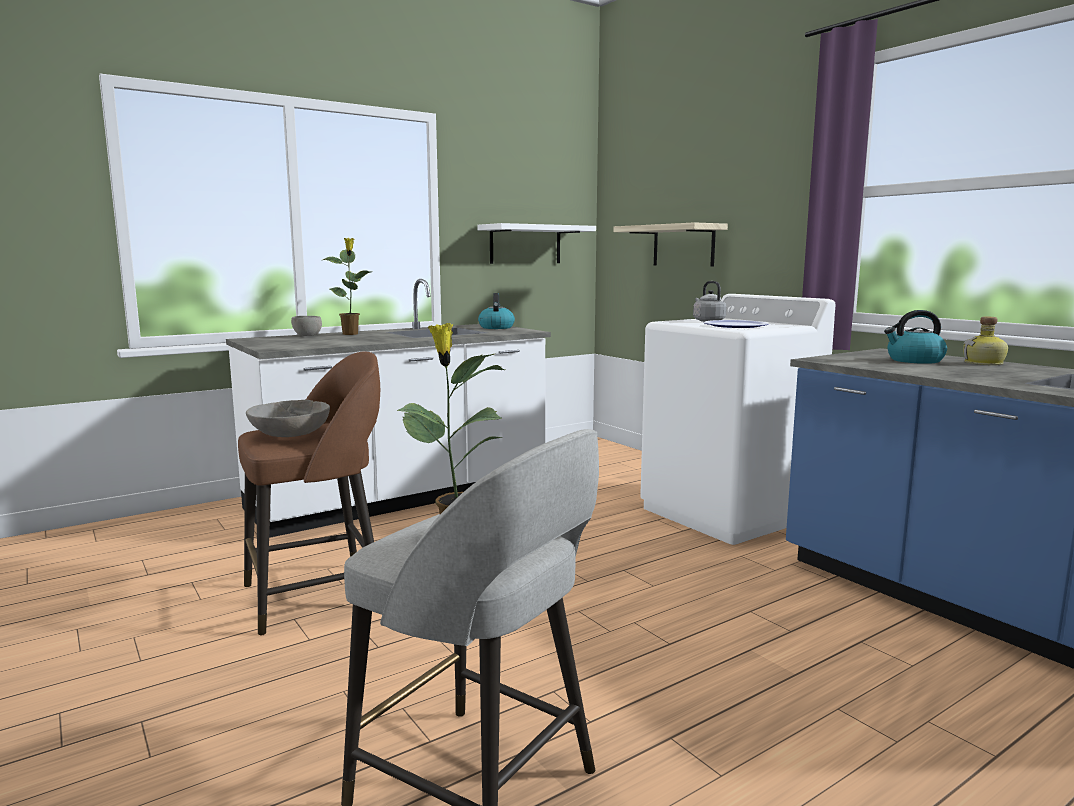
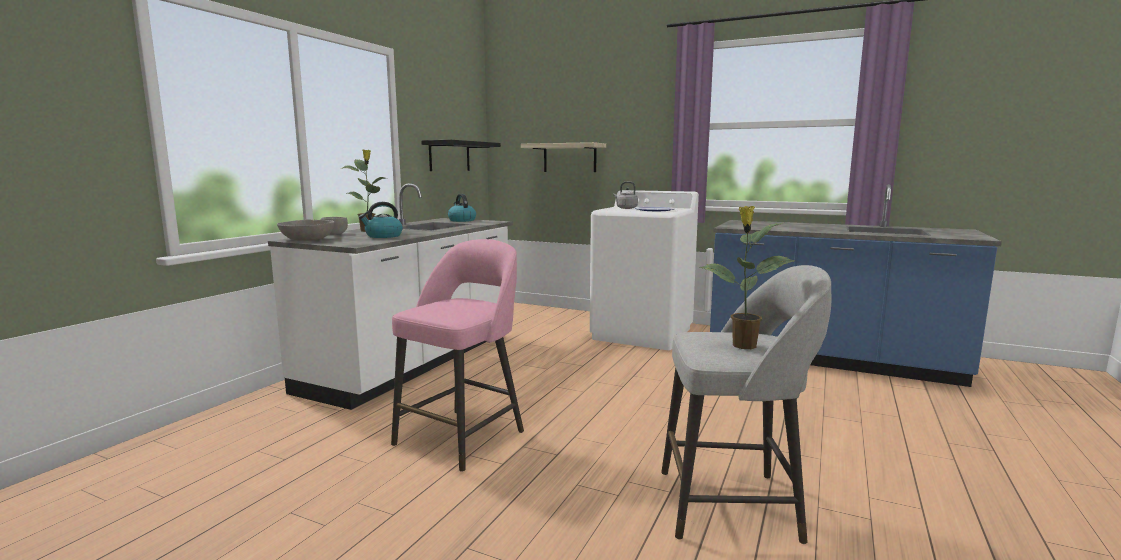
camera: 30 degrees left, 0 degrees up
brown stool [238,351,380,636] -> pink stool [391,239,524,472]
grey bowl [246,400,330,437] -> grey bowl moved to [277,219,335,241]
white shelf [477,223,596,264] -> black shelf [421,140,501,171]
kettle [884,310,947,364] -> kettle moved to [359,202,403,238]
bottle [963,317,1008,365] -> none

